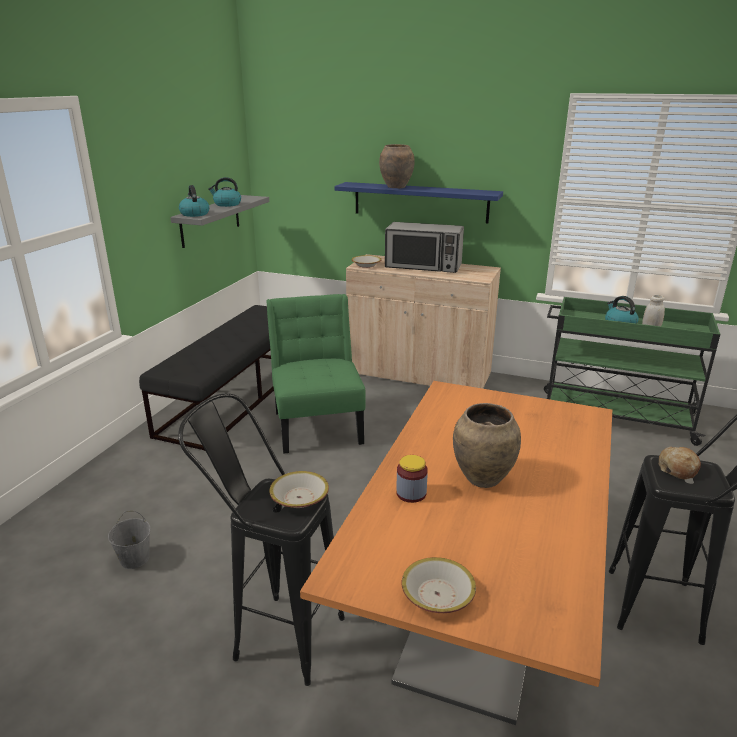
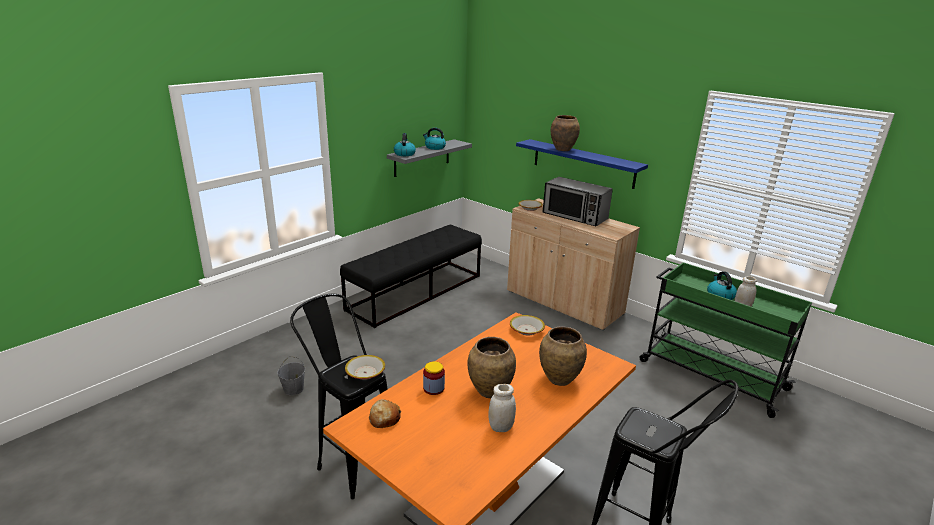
camera: 20 degrees right, 0 degrees up
green chair [266,294,366,454] -> none
bowl [402,557,476,613] -> bowl moved to [510,315,545,335]
bread [659,447,701,479] -> bread moved to [369,399,401,428]
none -> white jar [488,384,516,432]
none -> brown vase [539,326,587,386]

